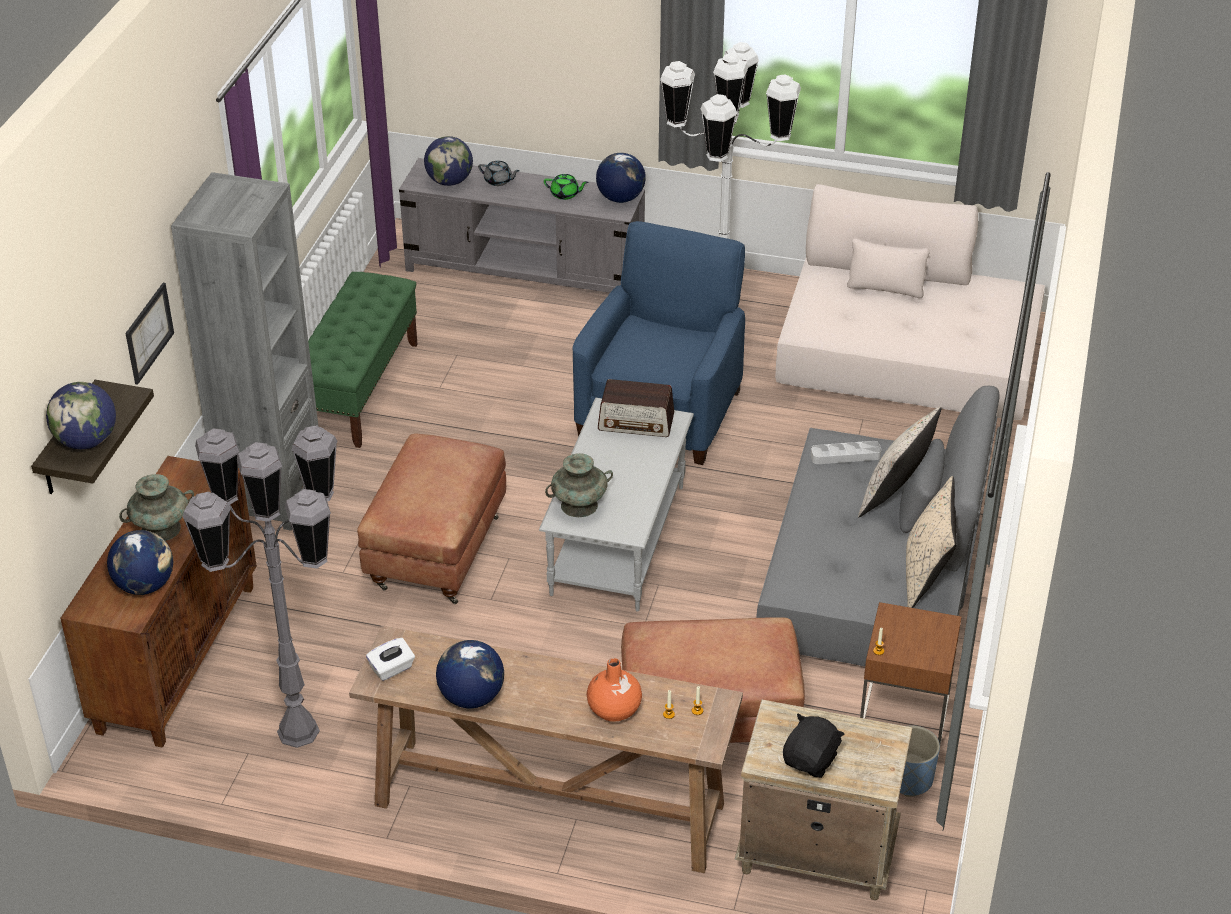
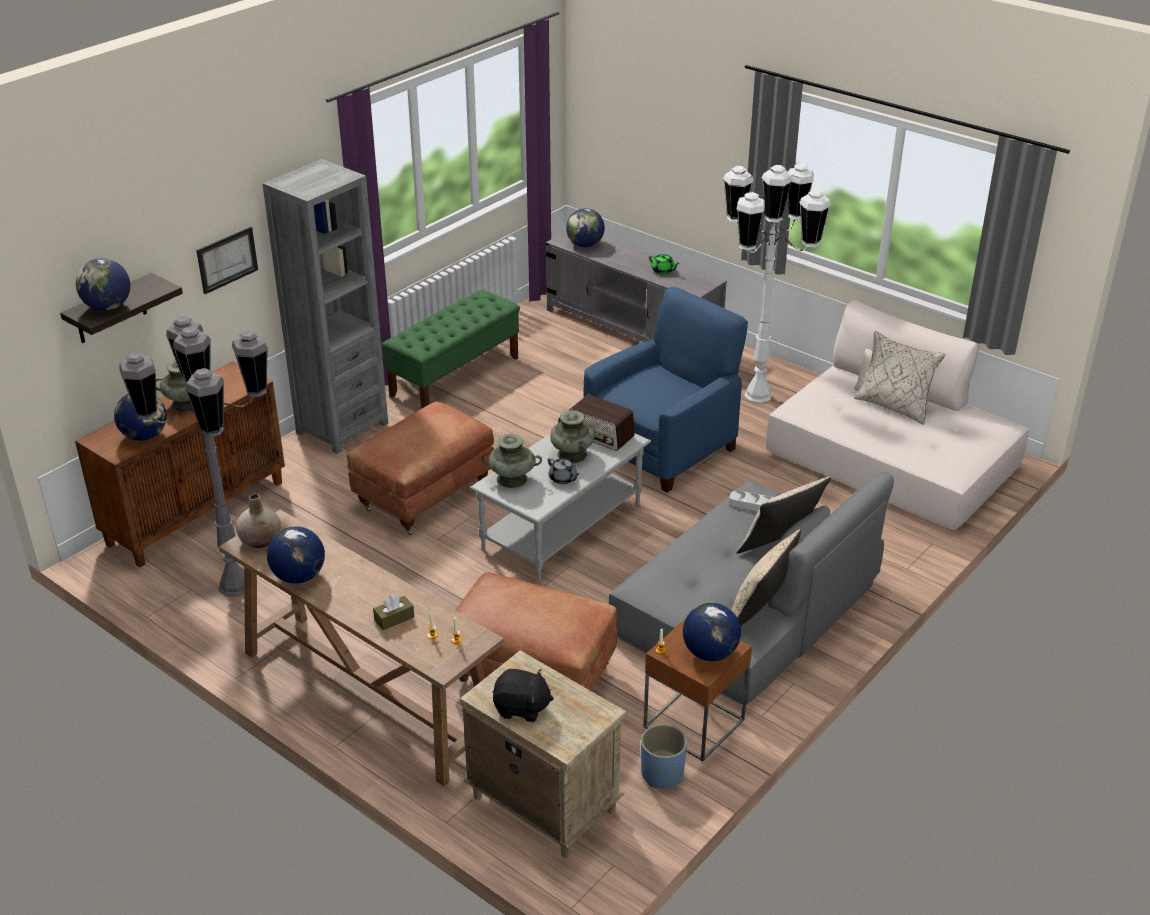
camera: 25 degrees right, 5 degrees down
white tissue box [366,638,415,681] -> beige vase [236,494,281,548]
grey teapot [478,161,520,186] -> grey teapot moved to [548,458,580,484]
orange vase [587,658,642,722] -> brown tissue box [373,594,414,630]
globe [596,153,646,203] -> globe moved to [683,603,741,661]
black plush toy [783,714,844,778] -> black plush toy turned 45 degrees clockwise [493,669,554,722]
none -> turquoise vase [550,411,595,463]
none -> beige pillow [854,331,945,425]

